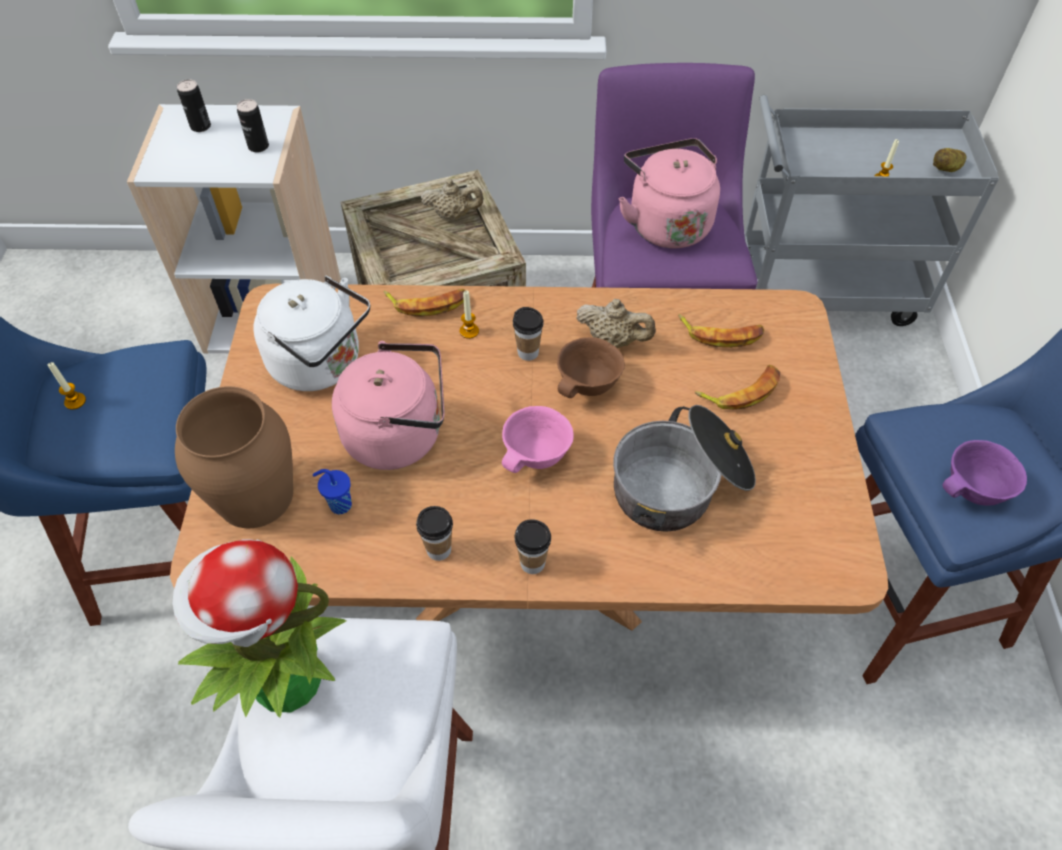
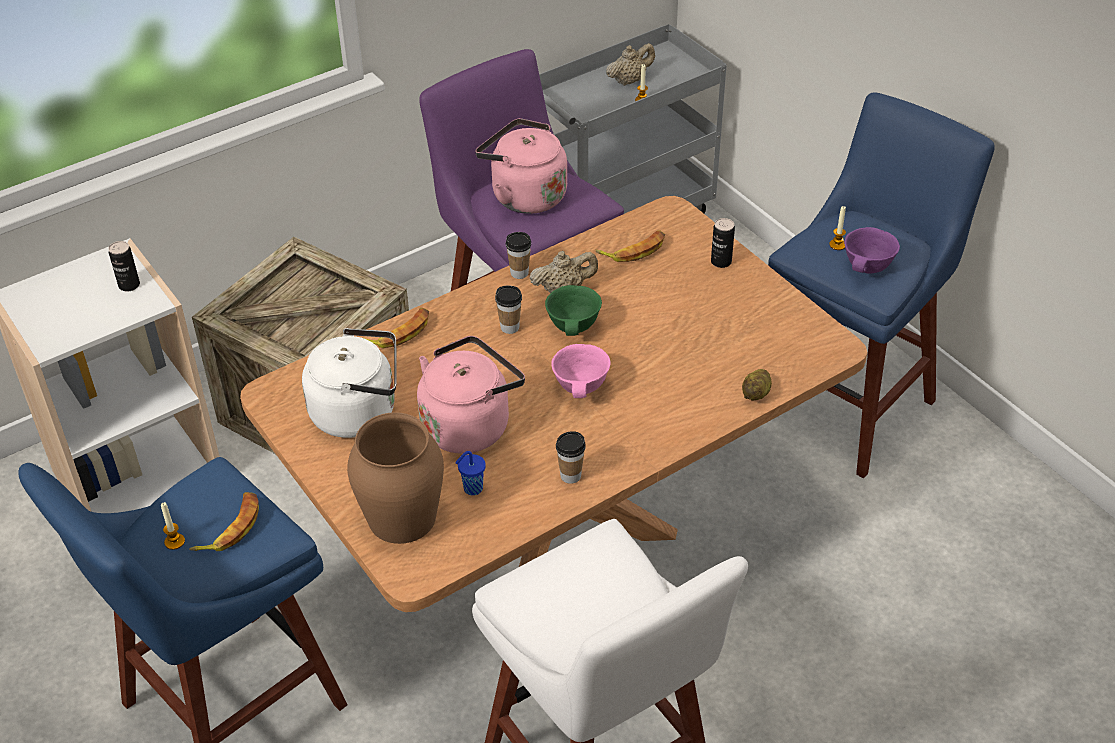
camera: 35 degrees left, 10 degrees down
potted plant [172,539,346,718] -> none
can [177,79,211,132] -> can moved to [711,218,735,268]
beige teapot [421,179,484,220] -> beige teapot moved to [606,43,655,86]
candle [460,291,479,339] -> candle moved to [829,206,846,250]
cup [514,519,551,574] -> cup moved to [506,232,531,279]
brown bowl [557,337,625,398] -> green bowl [545,285,602,336]
cooking pot [613,405,756,532] -> none
banana [695,365,780,410] -> banana moved to [190,492,259,551]
potato [933,148,967,172] -> potato moved to [742,369,772,401]

